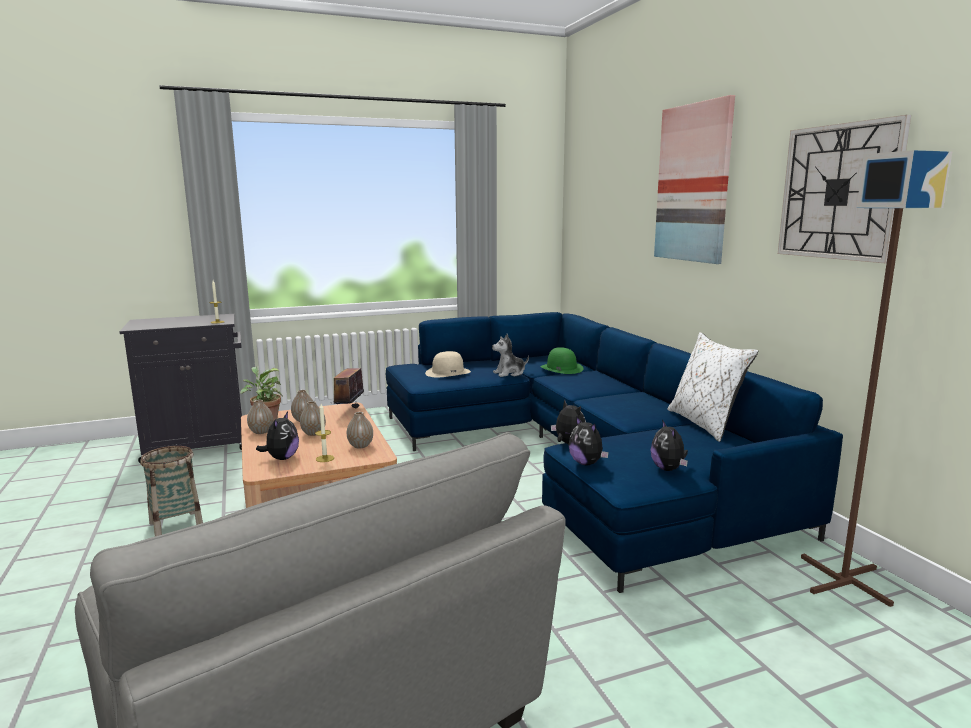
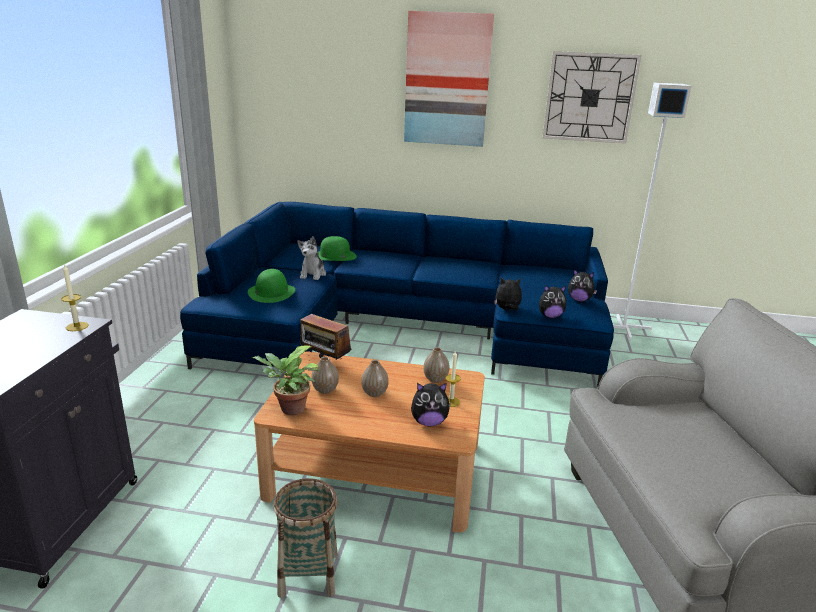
camera: 60 degrees left, 10 degrees up
vase [247,400,273,434] -> none
plush toy [256,412,299,460] -> plush toy turned 135 degrees clockwise [411,383,451,426]
beige hat [425,351,471,377] -> green hat [248,269,295,303]
white pillow [668,332,758,442] -> none
brown floor lamp [801,150,952,607] -> white floor lamp [613,82,691,340]

